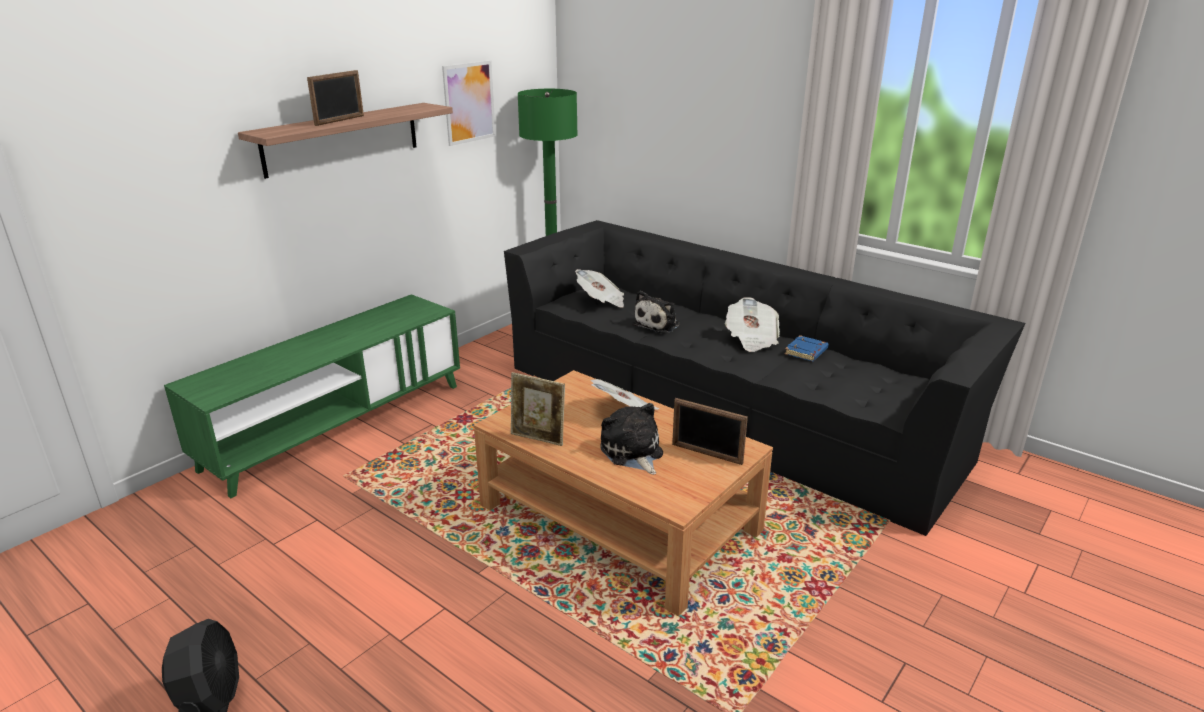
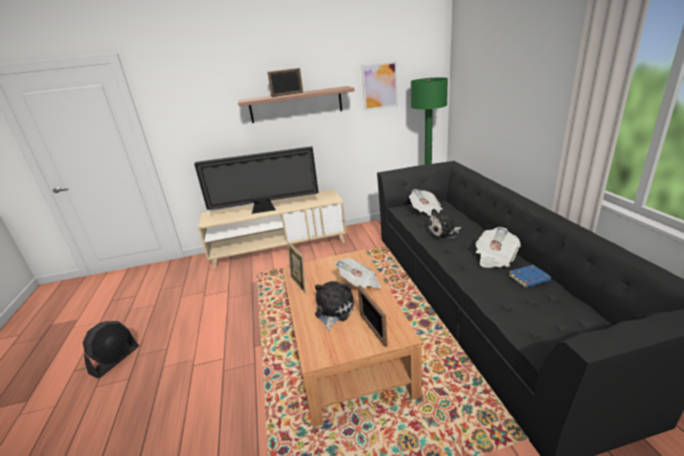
camera: 40 degrees right, 0 degrees up
green tv stand [164,294,460,498] -> beige tv stand [198,190,346,269]
none -> television [194,146,319,214]

